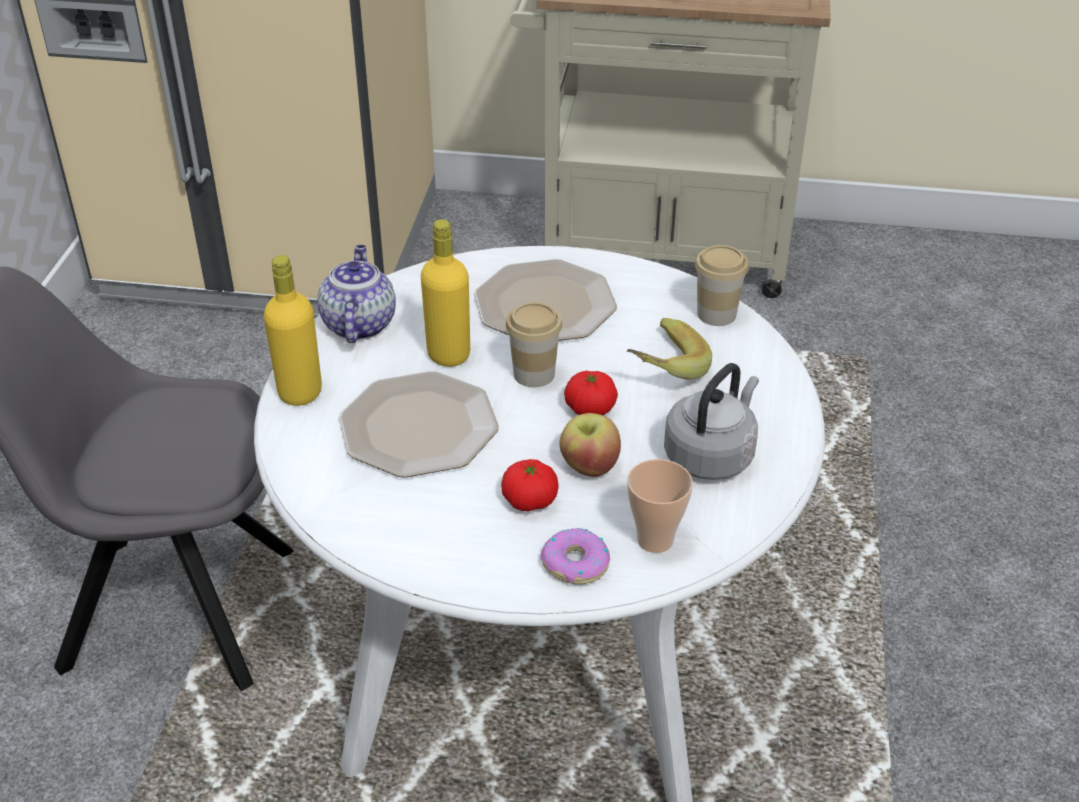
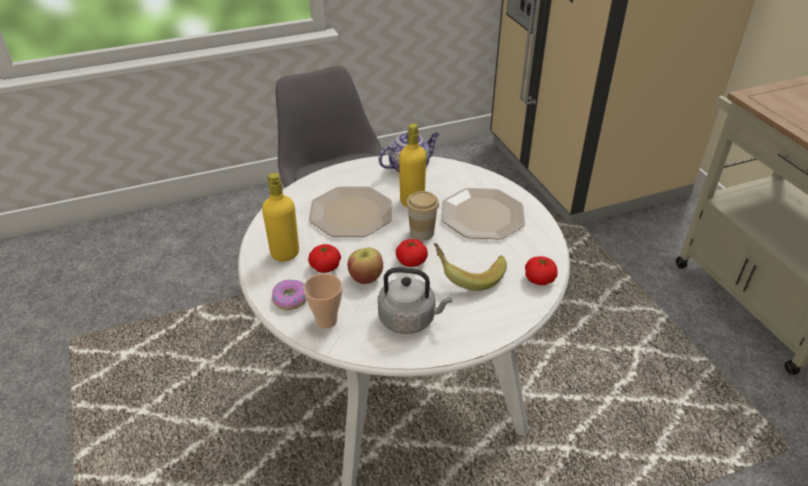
camera: 60 degrees right, 0 degrees up
yellow bottle [264,255,322,406] -> yellow bottle moved to [262,173,299,261]
cup [695,245,749,326] -> tomato [525,256,558,285]

